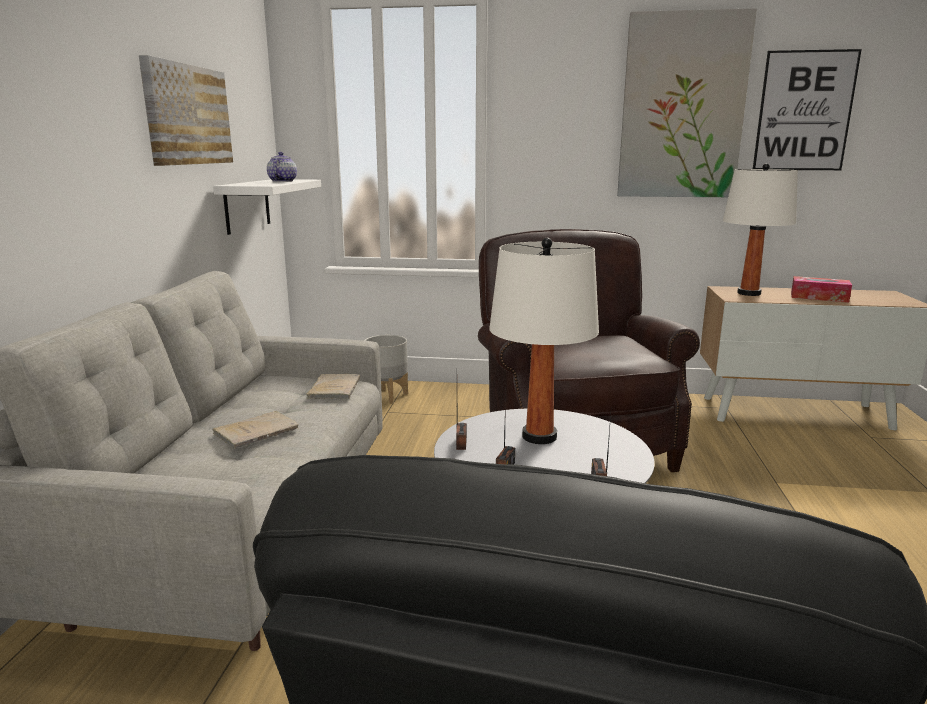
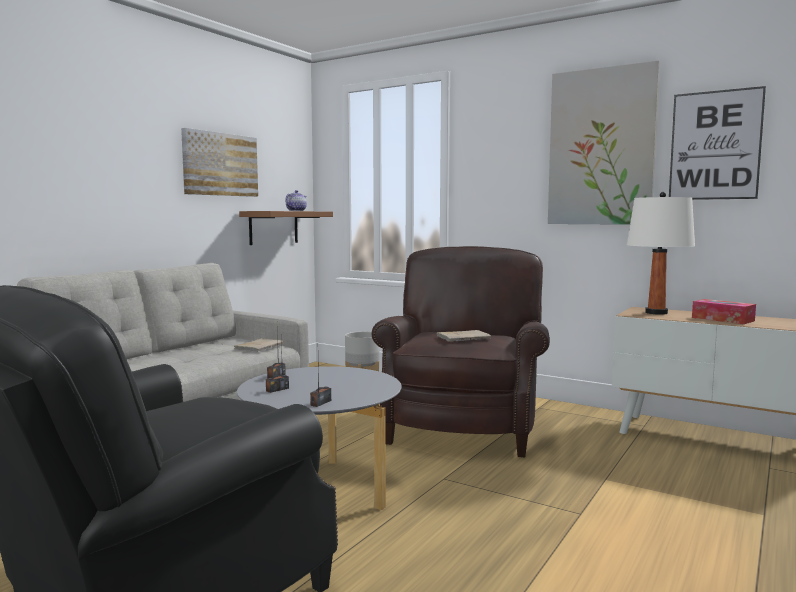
camera: 25 degrees right, 10 degrees down
beige book [212,411,298,449] -> beige book moved to [437,330,491,341]
white shelf [213,179,321,235] -> brown shelf [239,211,333,245]
white table lamp [489,238,599,444] -> none

